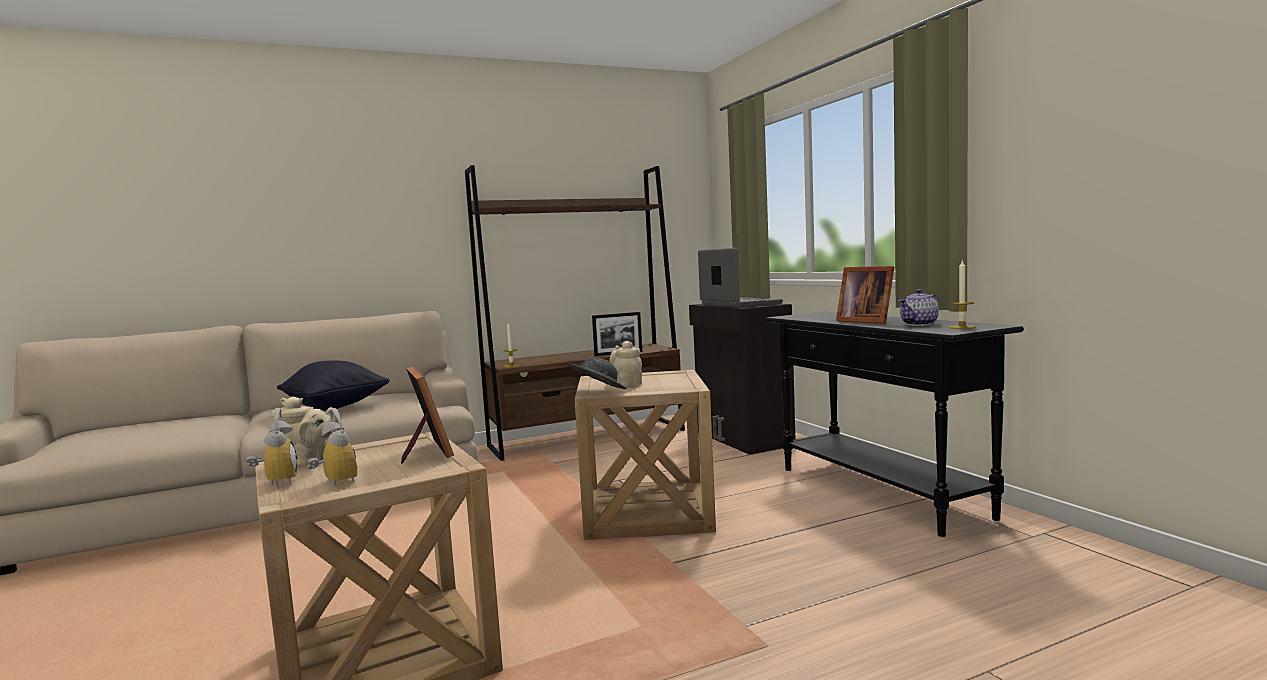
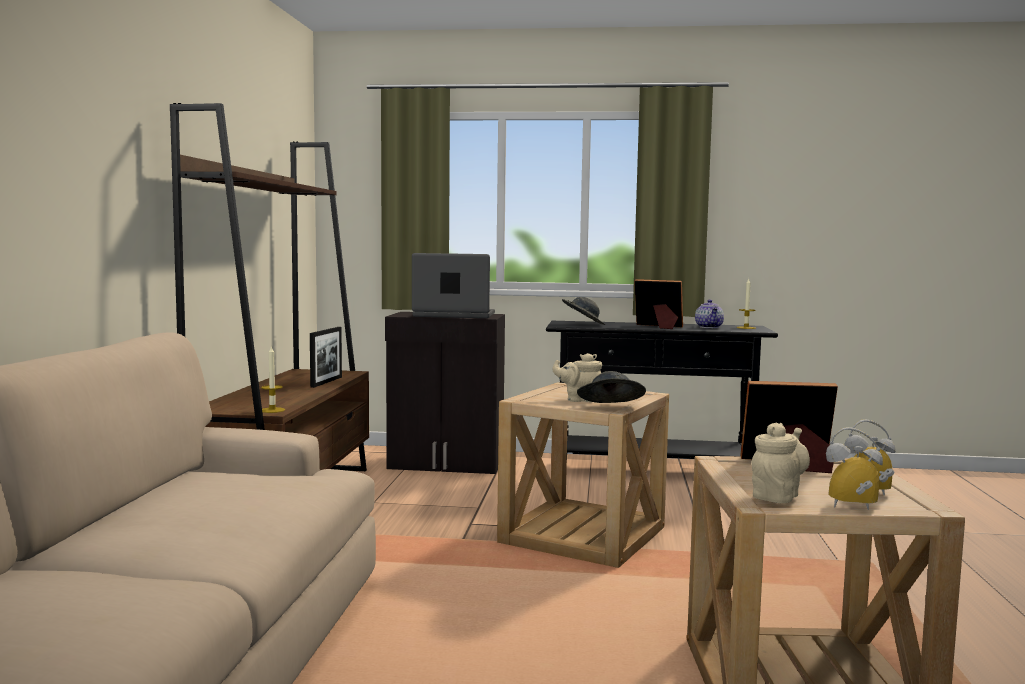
camera: 60 degrees left, 0 degrees up
black pillow [277,360,389,411] -> none
picture frame [836,266,894,324] -> picture frame turned 150 degrees counterclockwise [634,279,683,329]
none -> grey hat [562,297,605,325]

